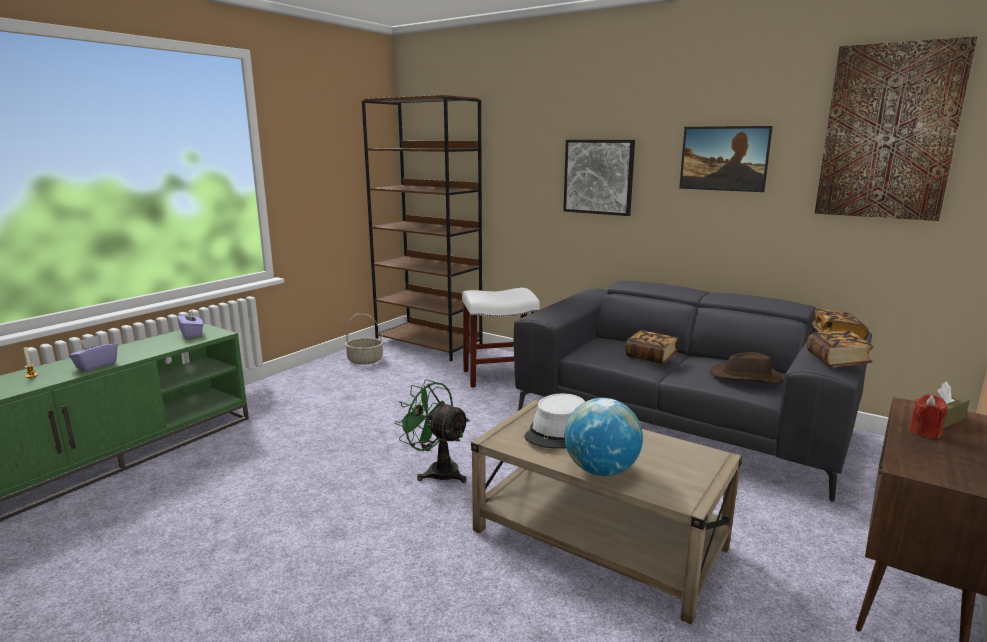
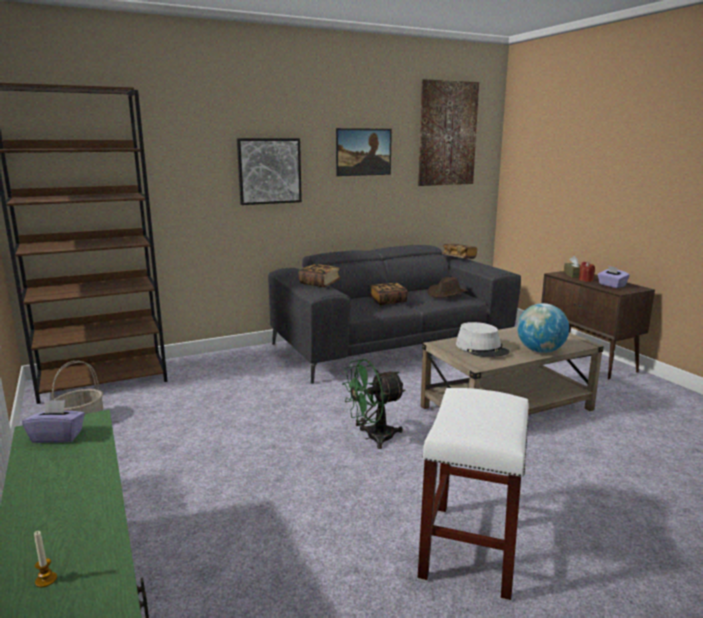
camera: 60 degrees left, 0 degrees up
purple tissue box [69,336,118,371] -> purple tissue box moved to [598,265,630,288]
white stool [462,288,540,388] -> white stool moved to [417,388,529,601]
book [807,331,874,367] -> book moved to [298,264,341,287]

